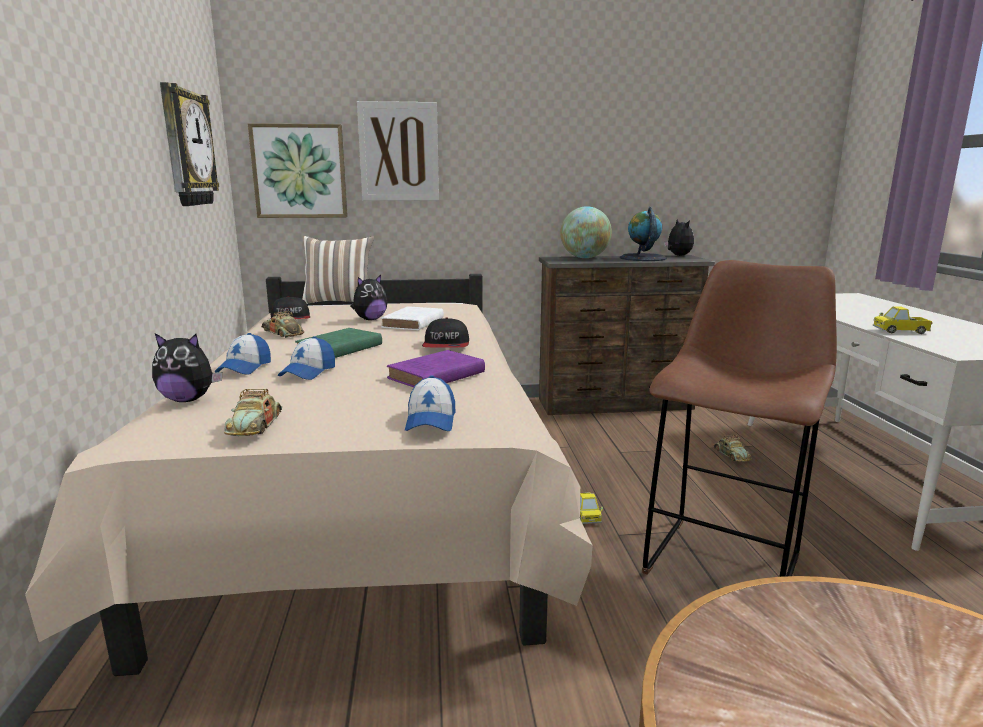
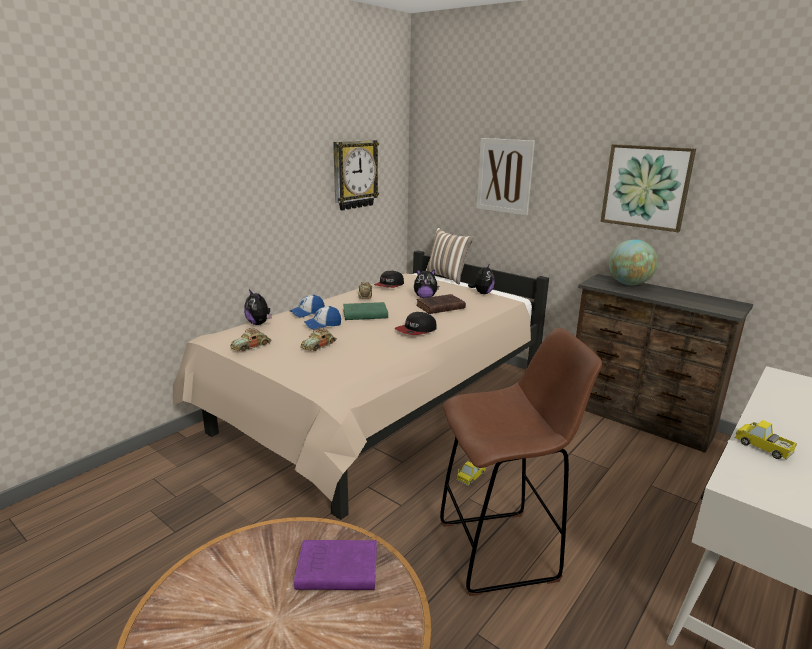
camera: 45 degrees right, 5 degrees up
picture [248,123,348,218] -> picture moved to [601,144,696,232]
white book [381,306,444,330] -> brown book [416,294,466,314]
purple book [387,350,485,387] -> purple book moved to [294,540,377,590]
cap [405,376,455,431] -> none
globe [620,207,667,261] -> none
plush toy [664,219,694,256] -> plush toy moved to [468,265,495,294]
toy car [713,435,752,462] -> toy car moved to [300,327,337,351]

